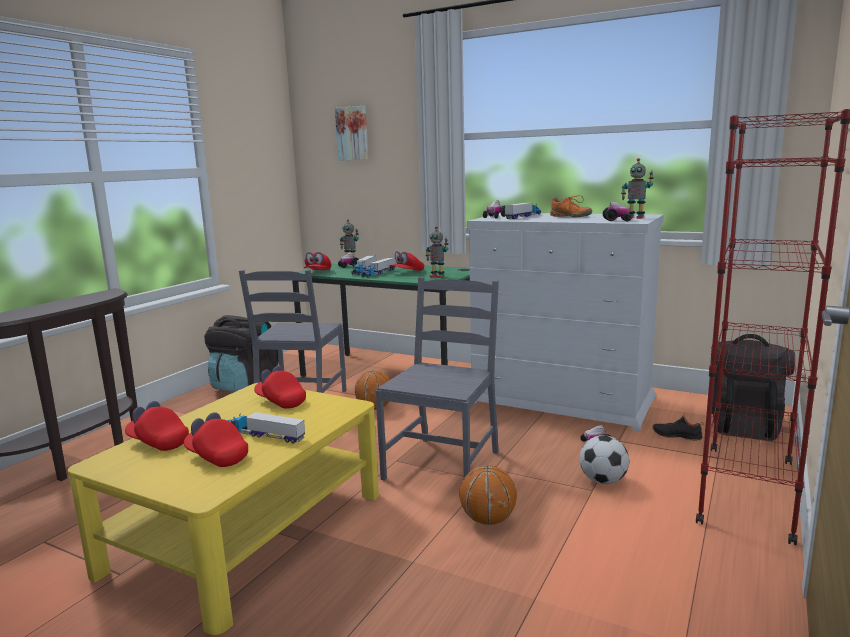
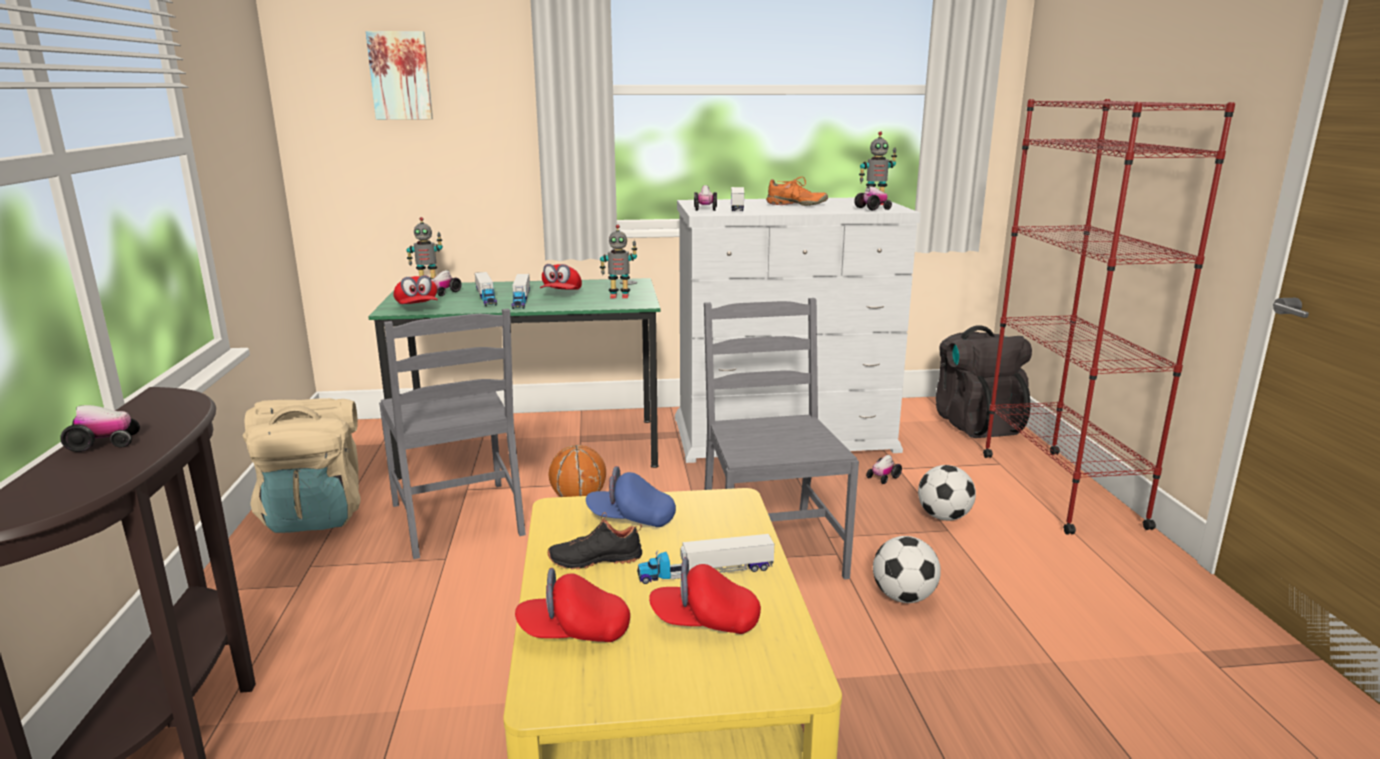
camera: 35 degrees left, 5 degrees up
black backpack [204,315,279,392] -> beige backpack [242,398,361,533]
red cap [254,366,306,409] -> blue cap [586,466,676,527]
basketball [459,465,517,525] -> football [873,536,941,603]
black shoe [652,416,704,441] -> black shoe moved to [548,512,642,570]
none -> toy car [60,405,140,452]

